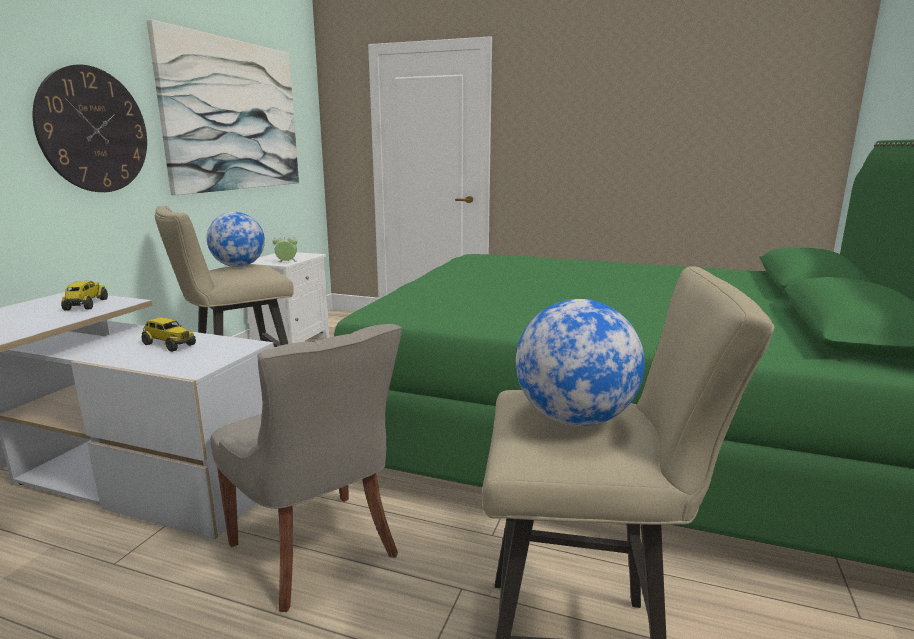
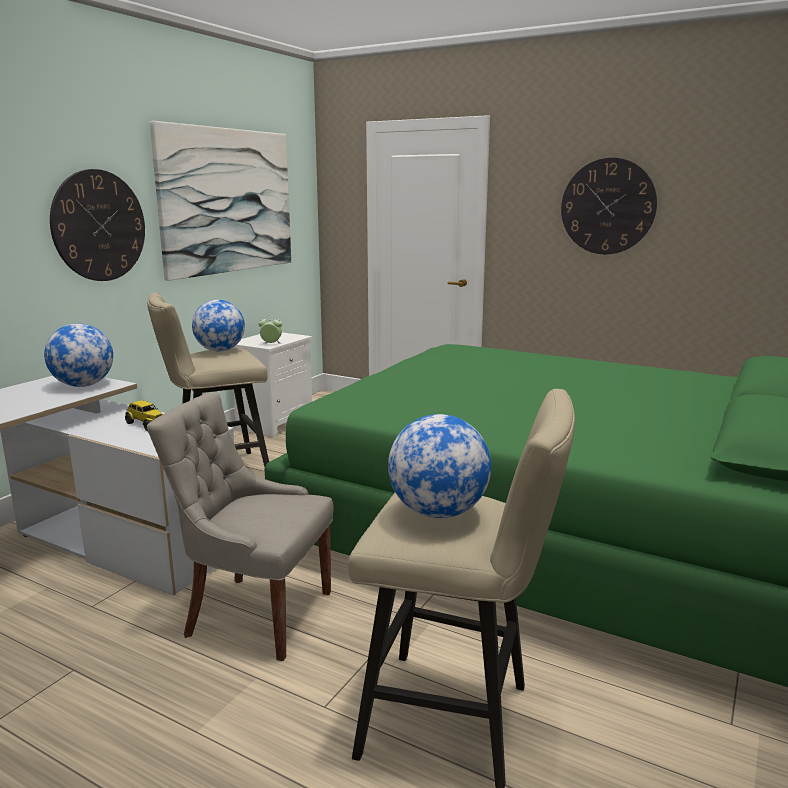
camera: 10 degrees right, 0 degrees up
toy truck [61,281,108,310] -> globe [44,323,113,387]
grey chair [210,324,402,612] -> grey chair turned 135 degrees clockwise [147,392,334,661]
none -> wall clock [561,158,657,254]

